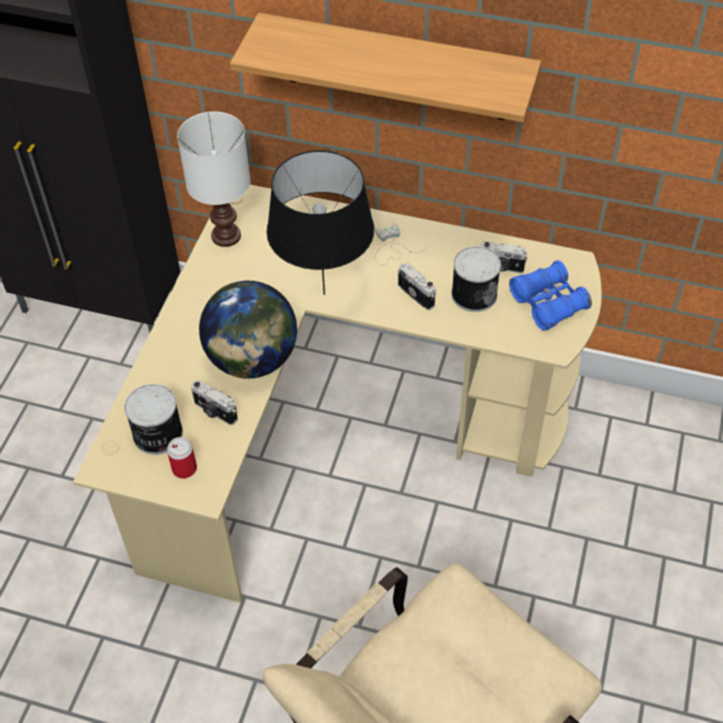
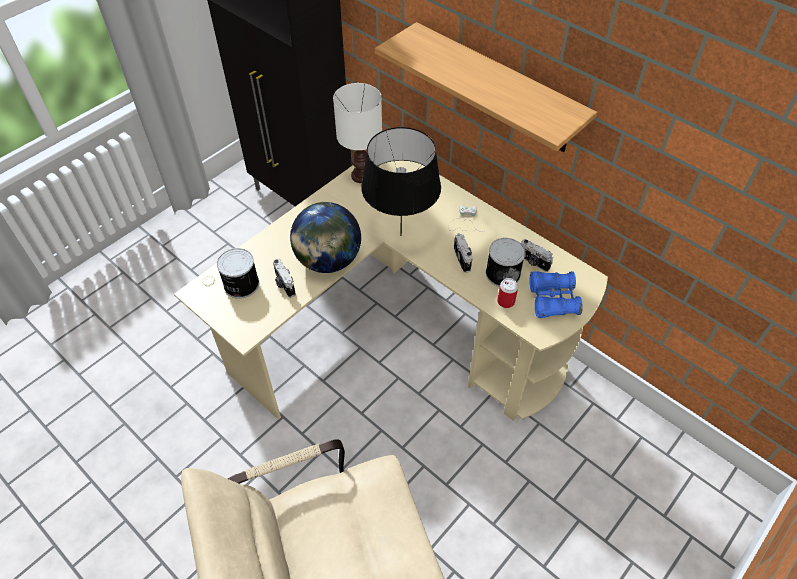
camera: 25 degrees right, 0 degrees up
can [167,437,197,478] -> can moved to [497,278,518,308]

